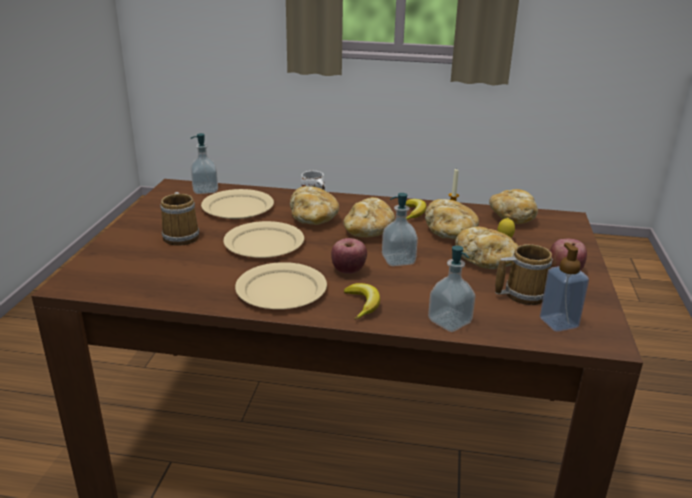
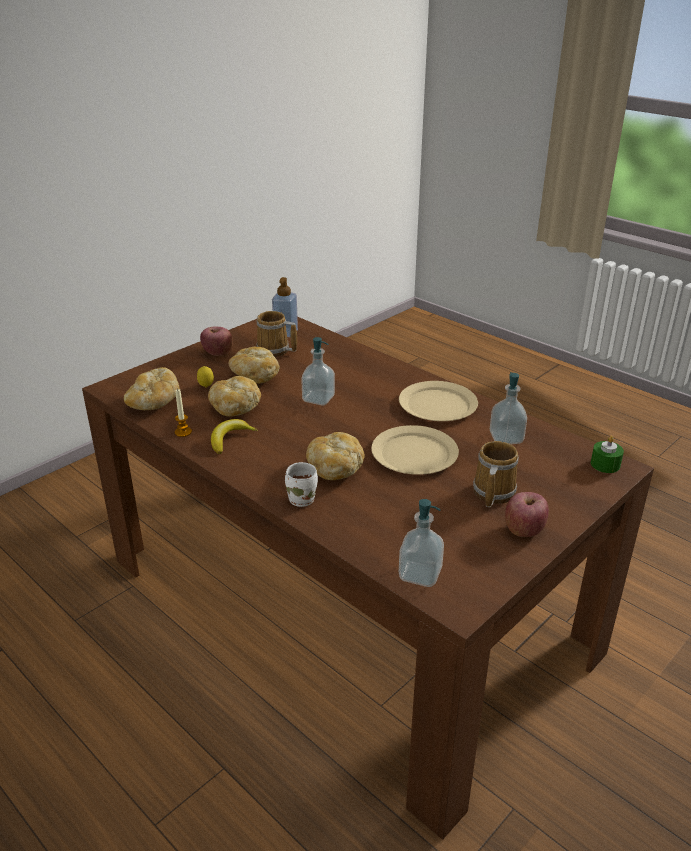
camera: 145 degrees left, 5 degrees up
beige plate [201,189,274,219] -> none
apple [331,238,367,274] -> apple moved to [505,492,549,537]
bread [343,197,395,237] -> none
banana [344,283,380,320] -> none
soap dispenser [428,245,476,332] -> soap dispenser moved to [490,372,527,444]
none -> green candle [591,436,624,473]

